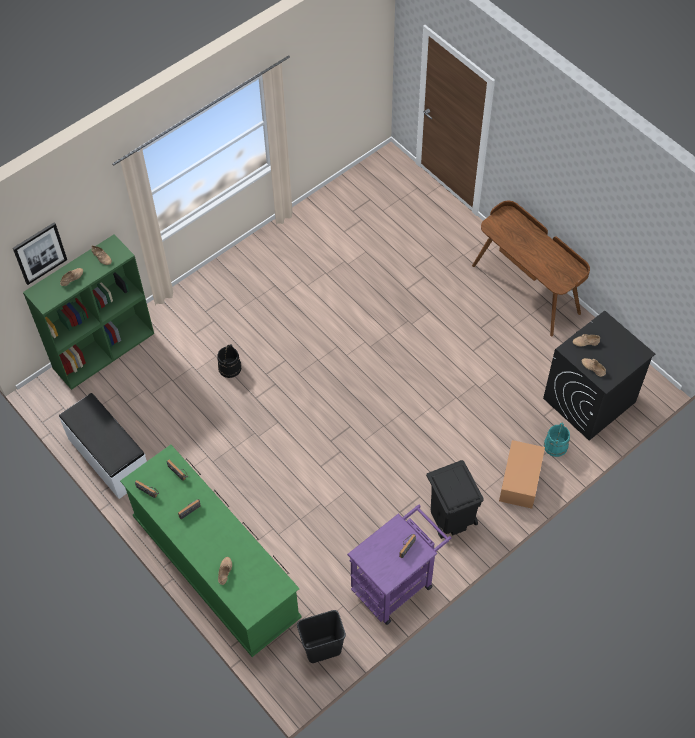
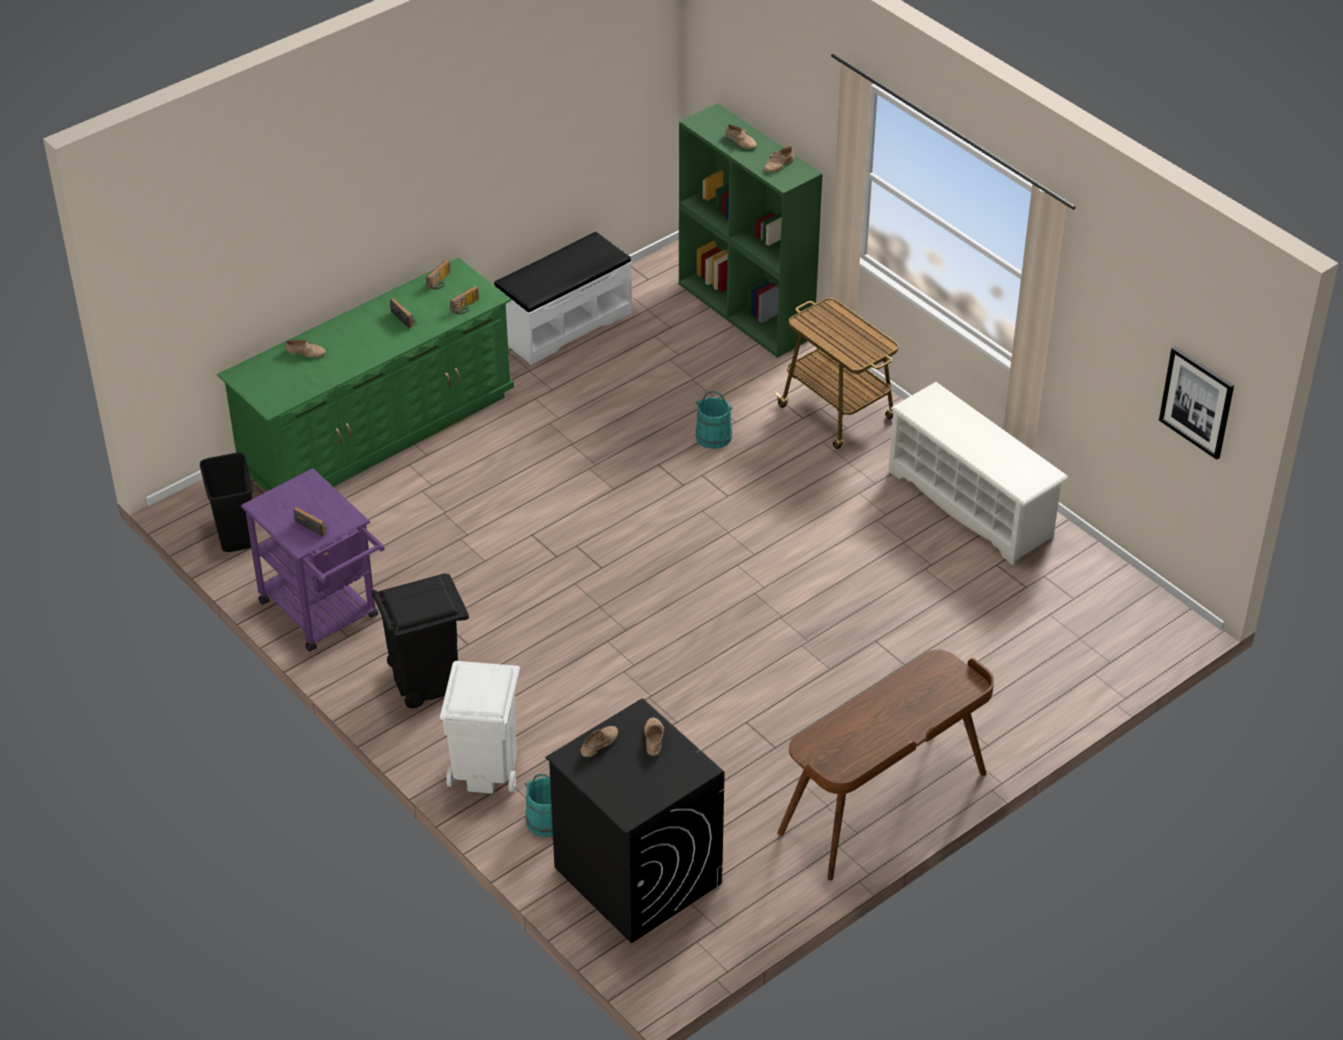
camera: 90 degrees right, 15 degrees down
picture [13,223,67,285] -> picture moved to [1159,346,1234,460]
black bucket [217,344,242,378] -> turquoise bucket [695,391,733,449]
cardboard box [499,440,545,509] -> white trash can [440,661,520,794]
none -> cart [775,298,898,449]
none -> white shoe rack [888,382,1069,565]

